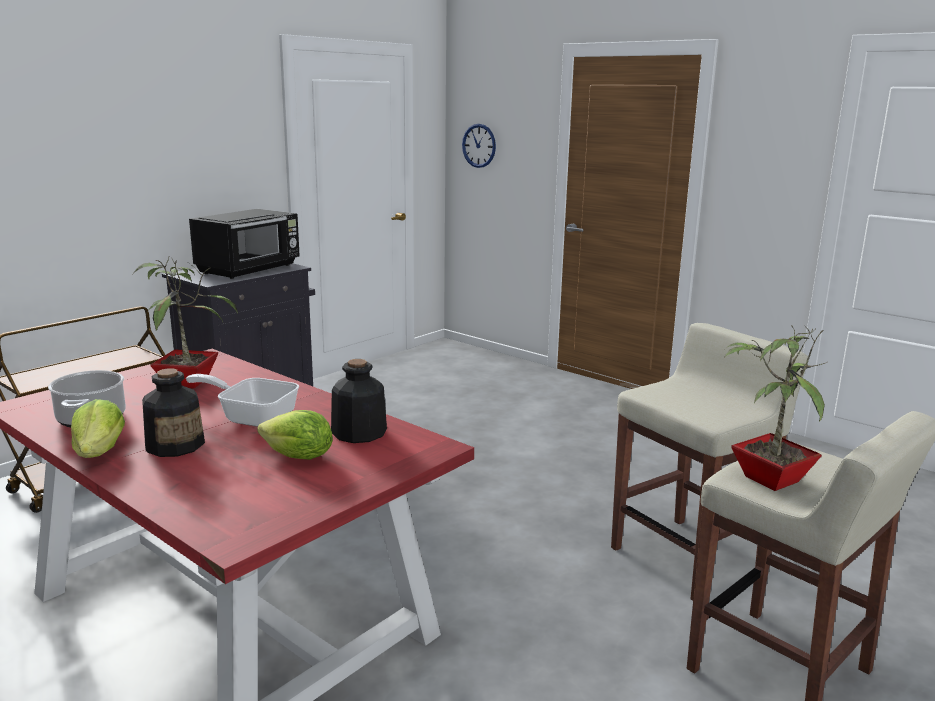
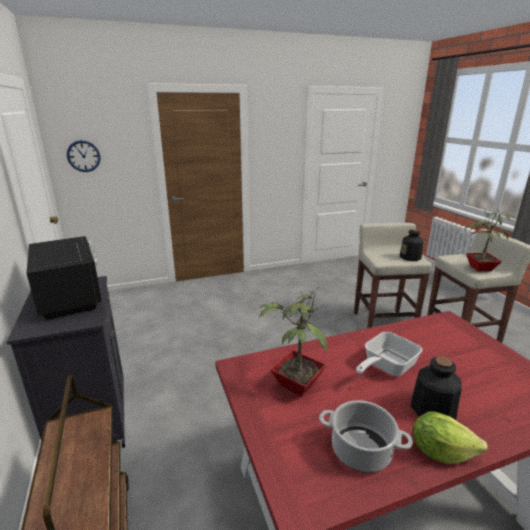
camera: 60 degrees left, 5 degrees up
lettuce [257,410,333,460] -> none
bottle [331,359,387,443] -> bottle moved to [400,229,423,261]

